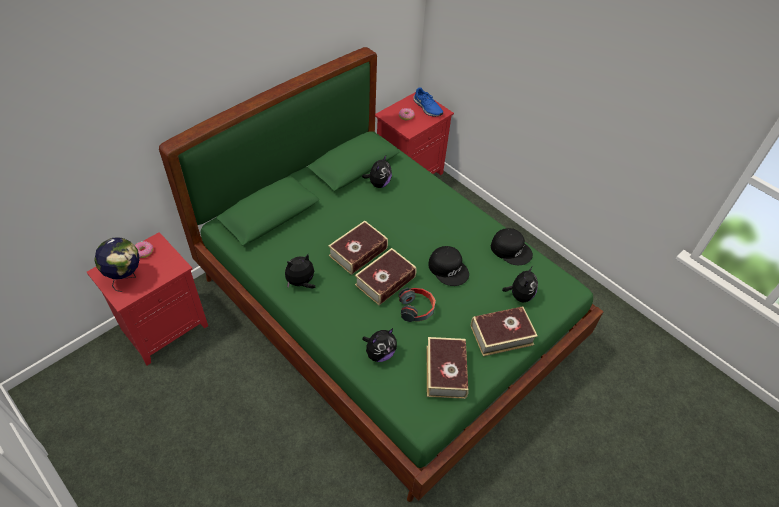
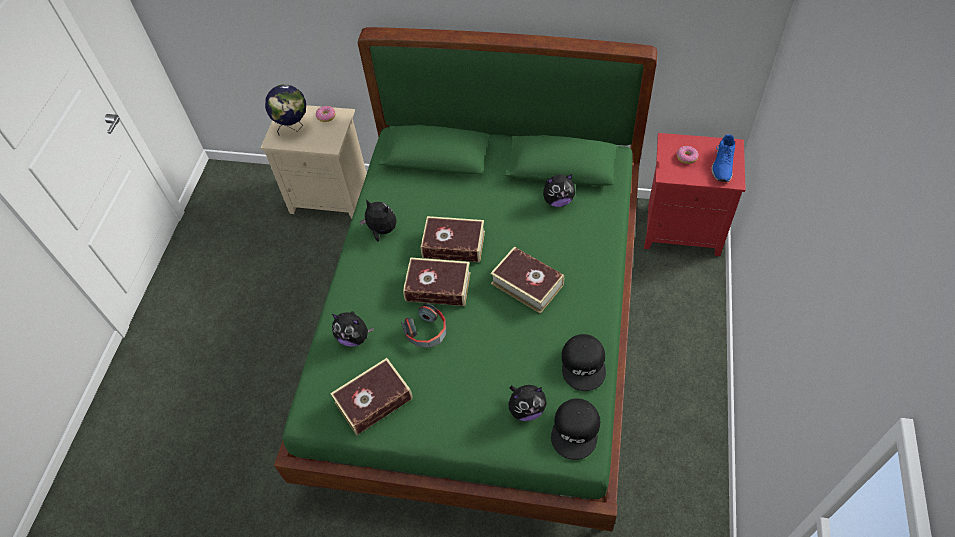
camera: 60 degrees right, 5 degrees up
red nightstand [87,232,208,365] -> beige nightstand [260,105,367,219]
black cap [428,246,469,286] -> black cap moved to [551,398,600,460]
book [471,306,538,356] -> book moved to [490,247,564,314]

